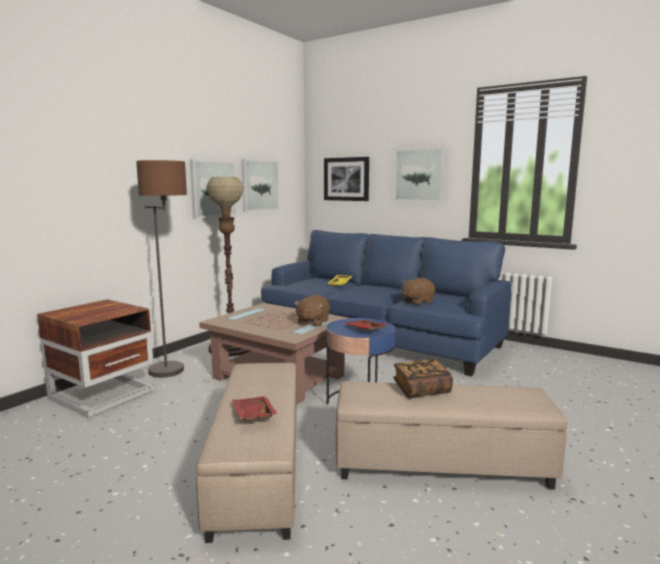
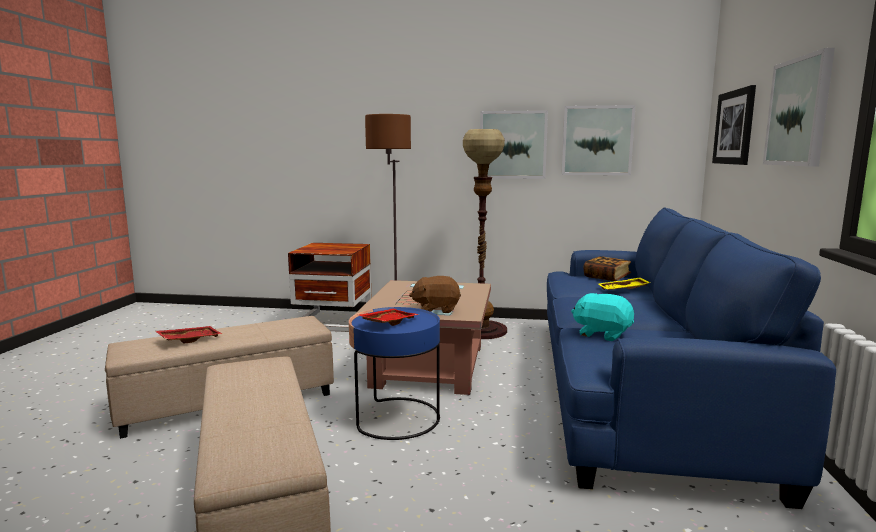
camera: 65 degrees right, 0 degrees up
book [393,359,453,398] -> book moved to [584,256,631,281]
brown plush toy [402,278,435,305] -> turquoise plush toy [571,293,634,341]

